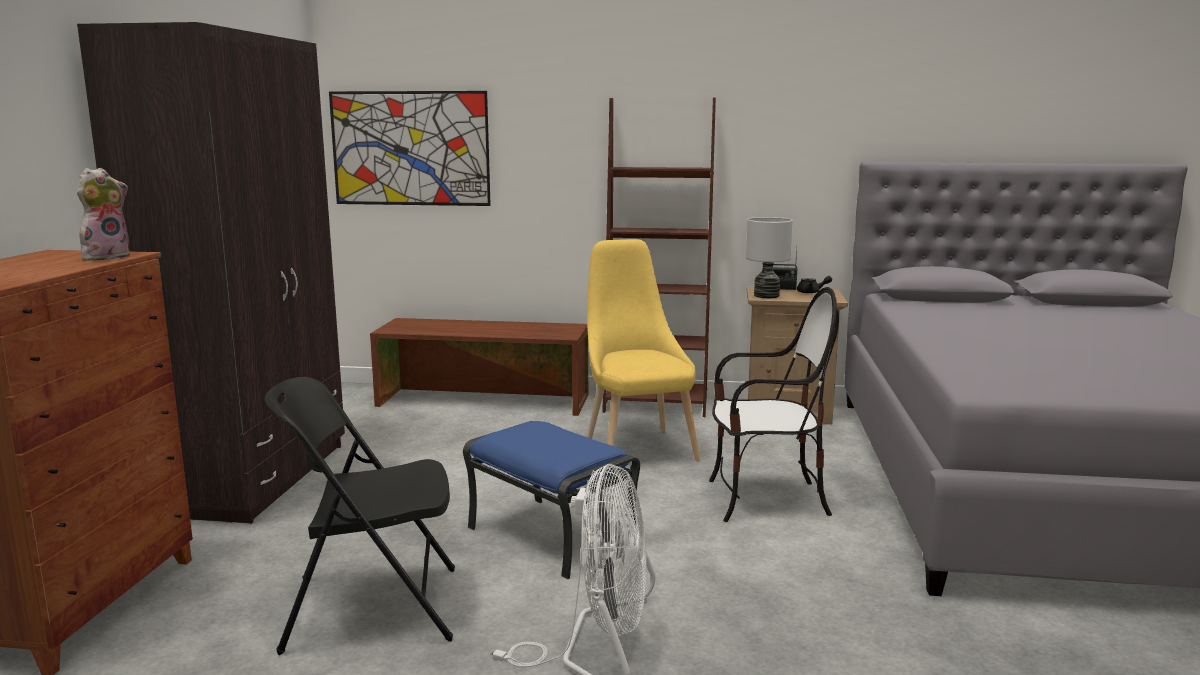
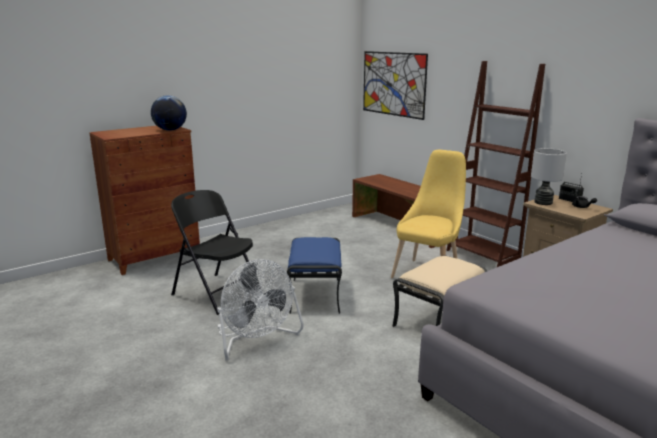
camera: 45 degrees right, 5 degrees up
brown wardrobe [77,22,345,524] -> none
plush toy [77,168,130,261] -> globe [151,95,187,131]
chair [709,287,839,522] -> beige ottoman [392,255,487,327]

